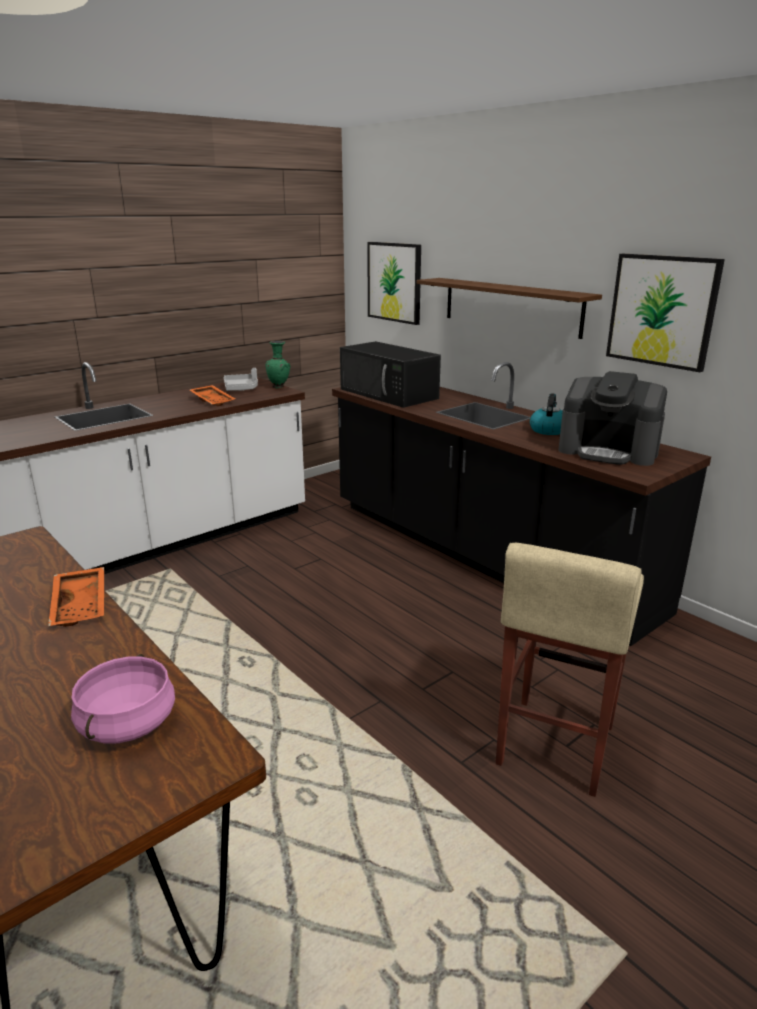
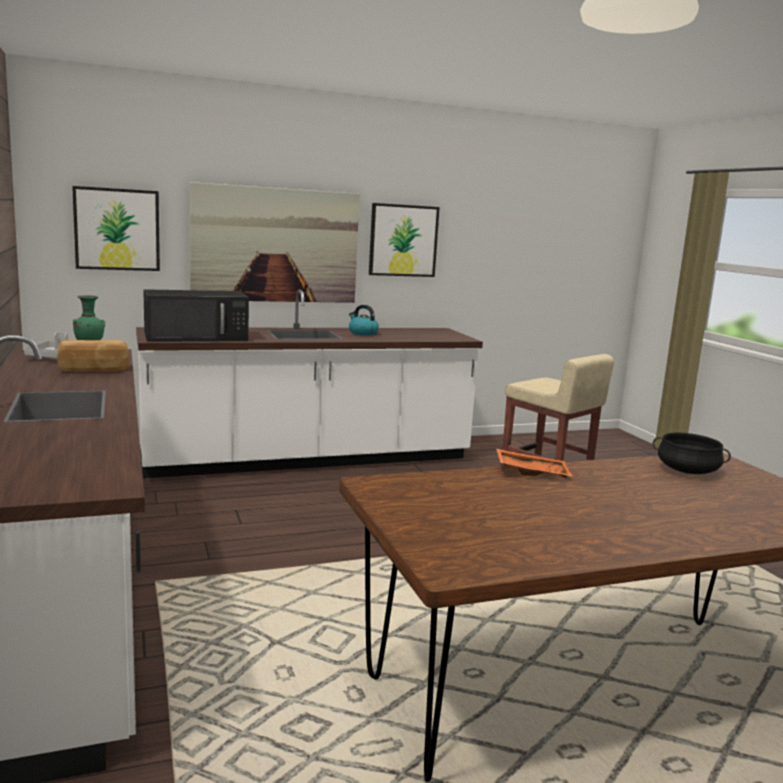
camera: 70 degrees left, 10 degrees down
pink cooking pot [71,654,175,743] -> black cooking pot [653,433,731,474]
orange tray [190,385,236,406] -> bread [57,340,129,372]
black counter [332,362,711,646] -> white counter [136,289,483,478]
brown shelf [417,278,602,339] -> picture [190,182,360,303]
coffee machine [558,371,667,466] -> none

